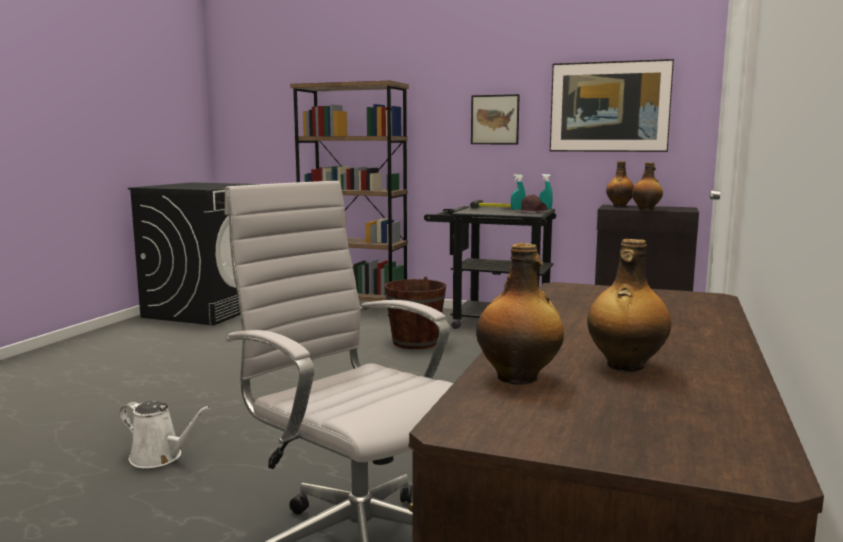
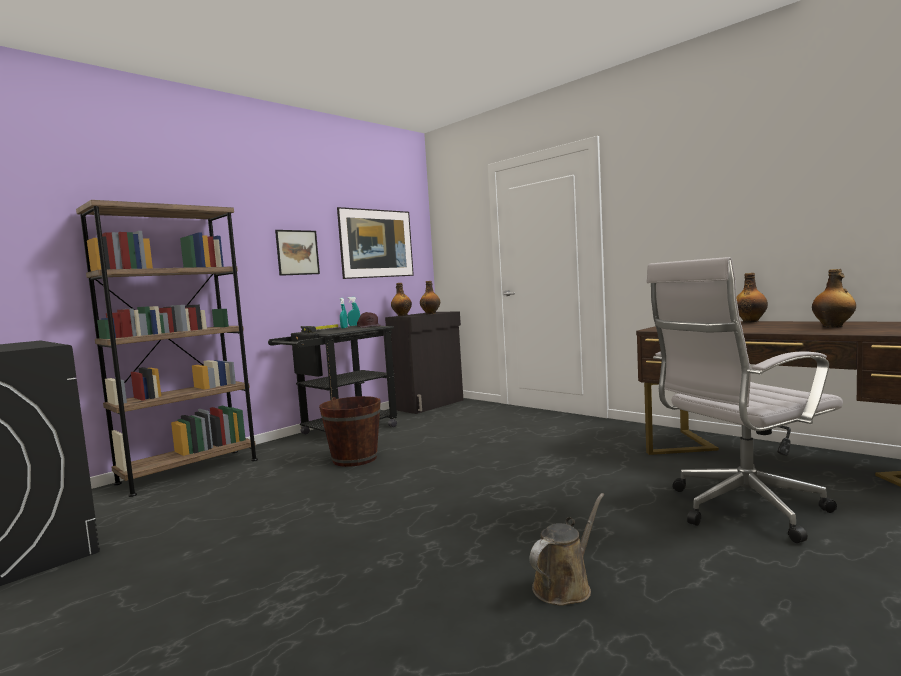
camera: 65 degrees left, 5 degrees down
white watering can [120,401,210,468] -> brown watering can [529,493,604,606]
bottle [476,243,564,385] -> bottle moved to [736,273,768,323]

